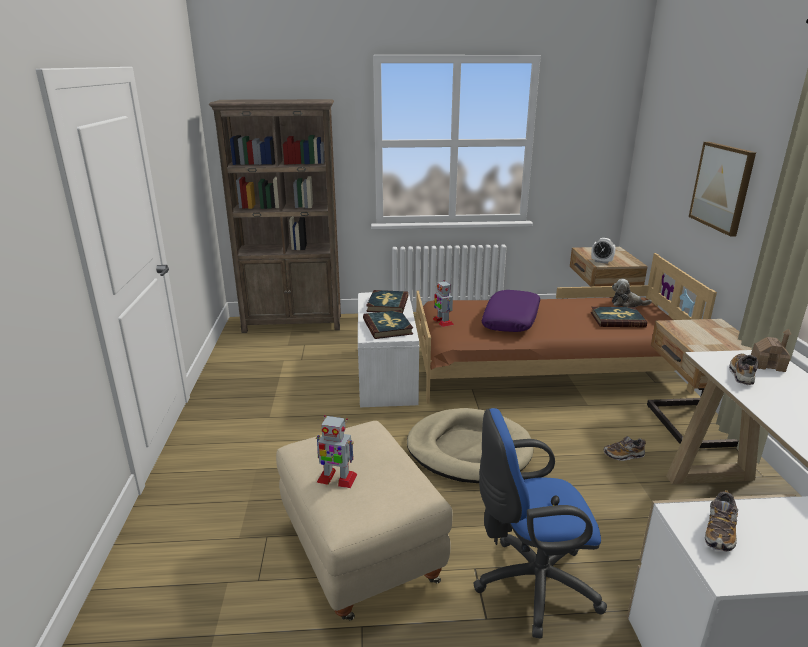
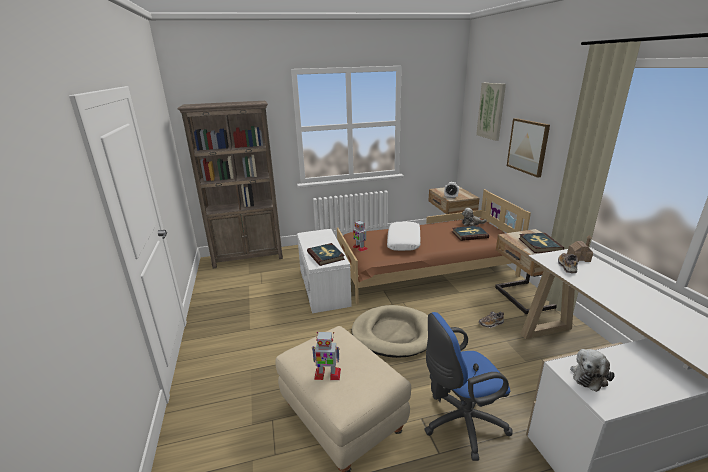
camera: 10 degrees left, 0 degrees up
book [366,290,409,313] -> book moved to [519,233,564,253]
purple pillow [482,290,540,332] -> white pillow [387,222,420,251]
shoe [705,490,738,552] -> plush toy [570,349,615,392]
none -> picture [476,83,506,141]

